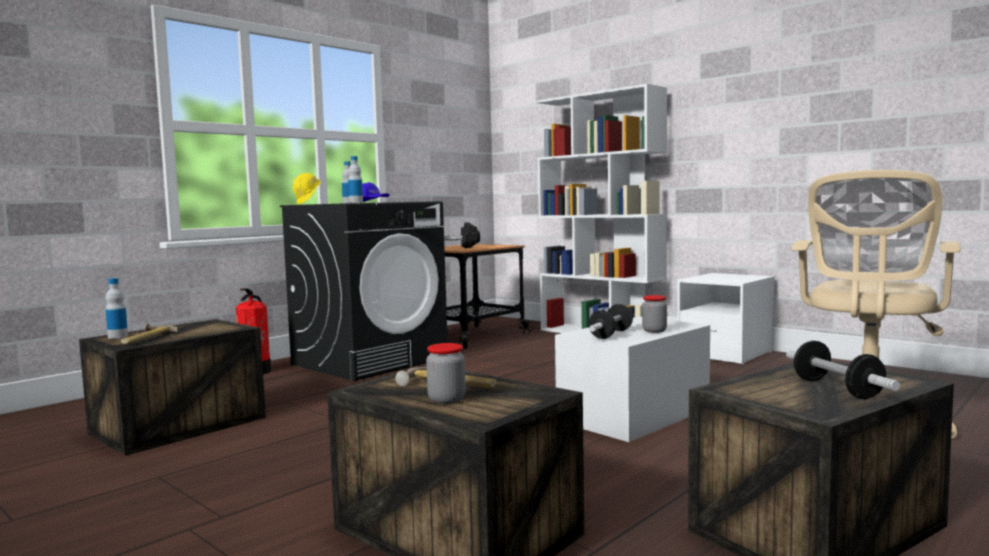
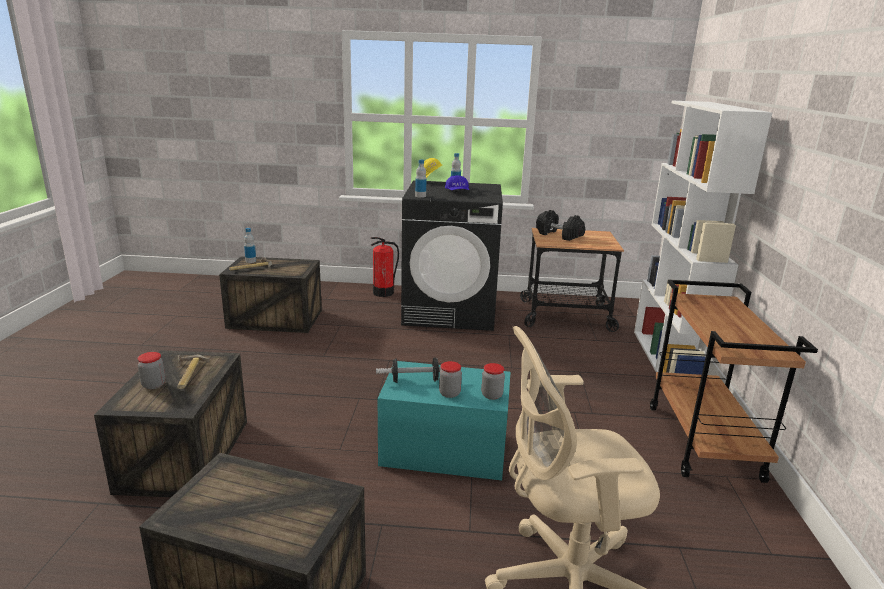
camera: 50 degrees right, 15 degrees up
white storage box [555,316,710,442] -> turquoise storage box [378,361,511,480]
white nightstand [677,273,775,365] -> brown cart [650,280,818,483]
dumbbell [786,340,900,399] -> none
none -> jar [482,363,505,400]

